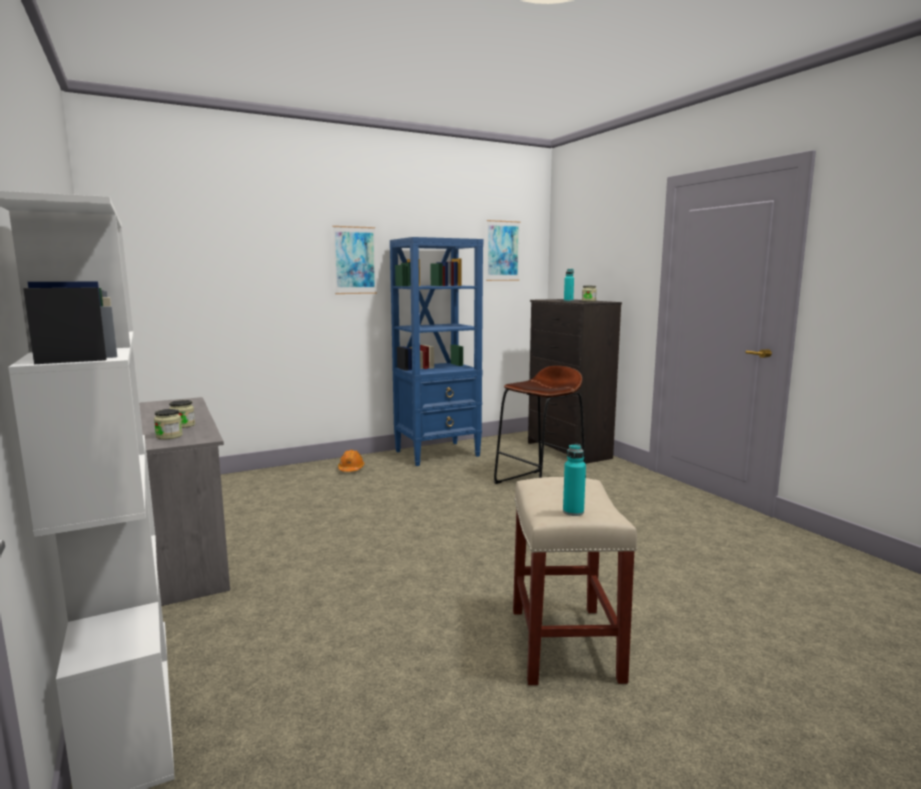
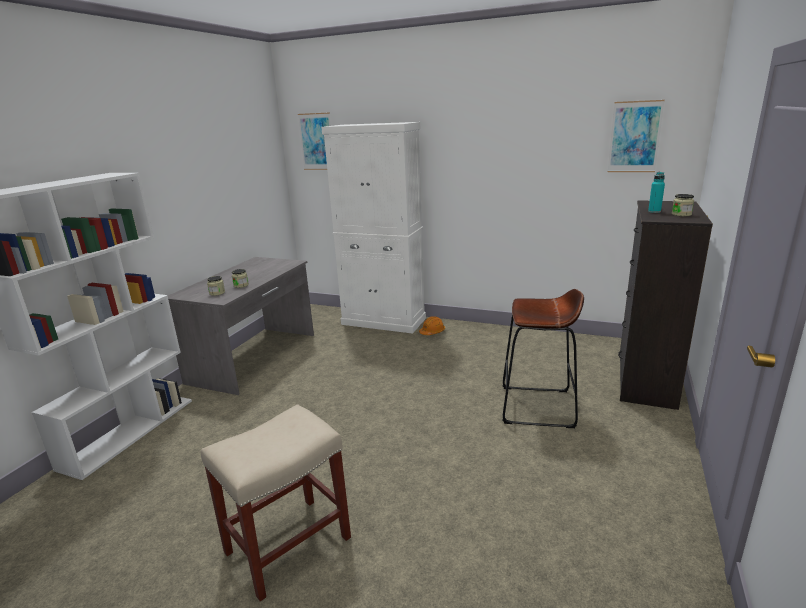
camera: 50 degrees right, 10 degrees up
picture [333,226,377,294] -> picture moved to [298,112,331,170]
blue bookcase [390,237,483,466] -> none
turquoise bottle [563,444,586,516] -> none
none -> white cabinet [321,122,426,334]

